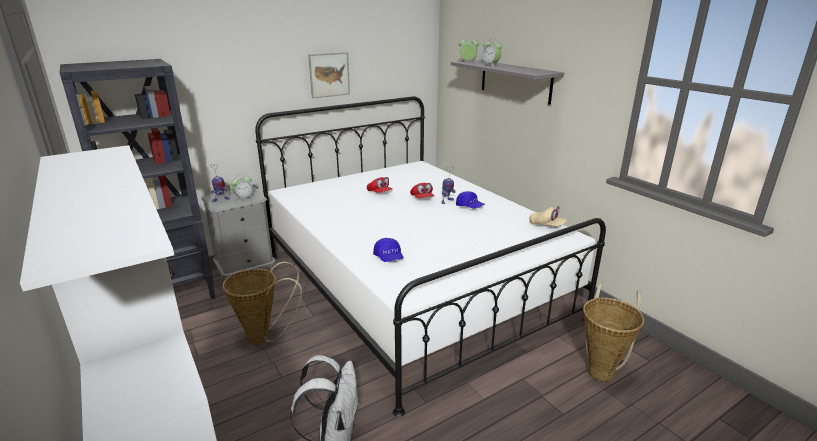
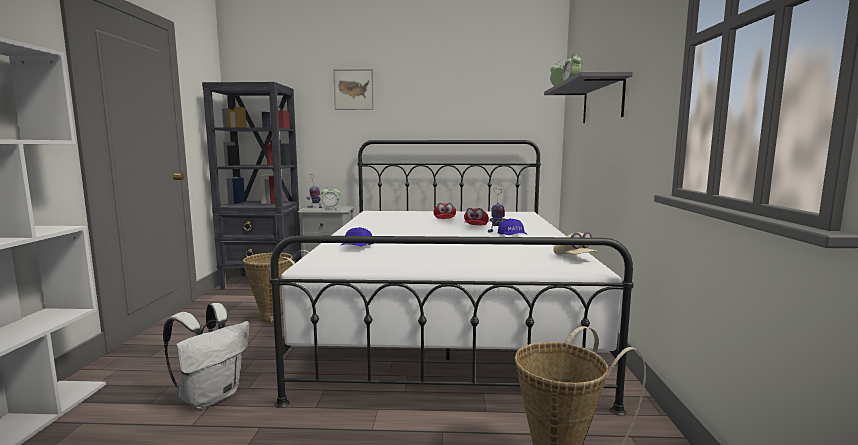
camera: 35 degrees right, 15 degrees down
picture [308,52,350,98] -> picture moved to [333,69,374,110]

